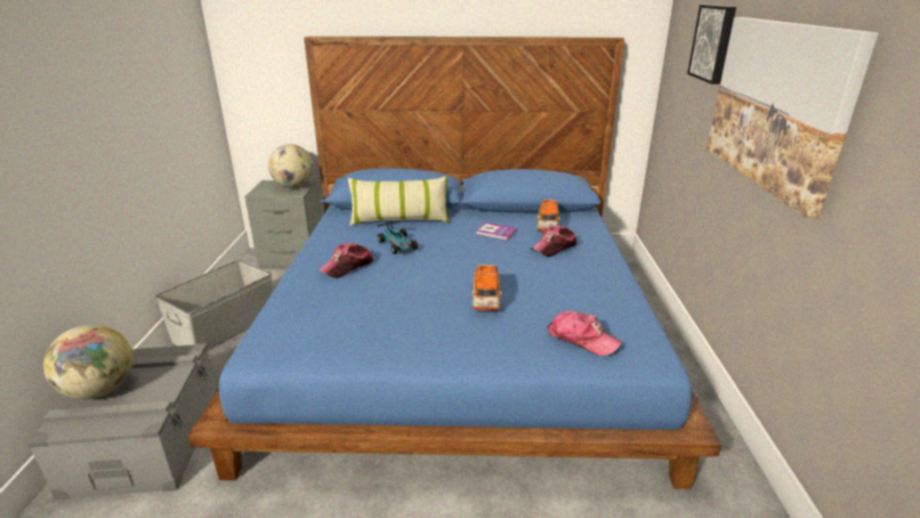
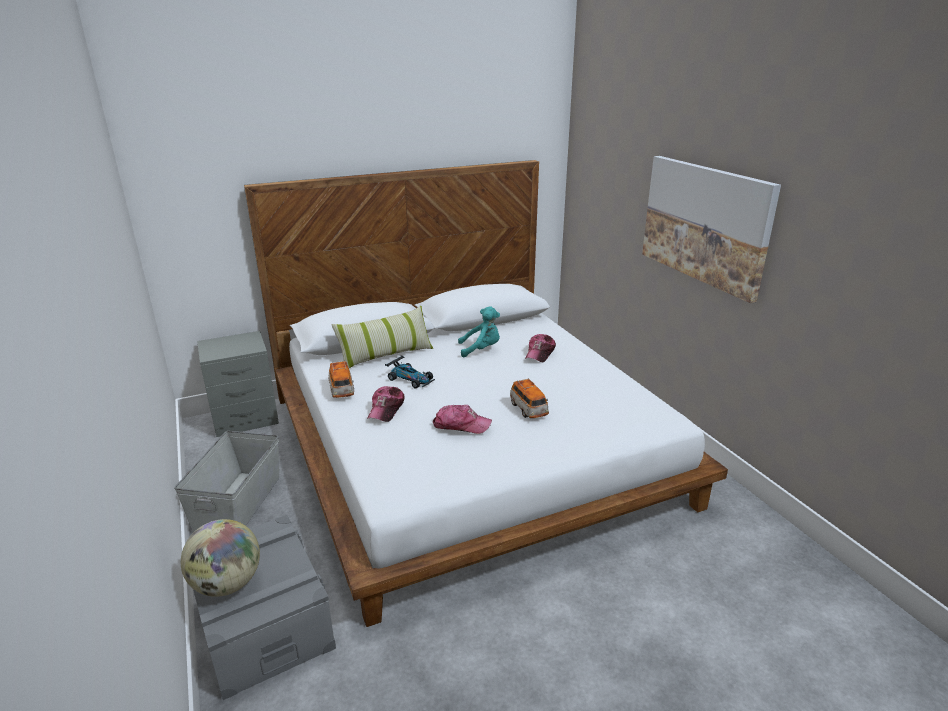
camera: 25 degrees left, 0 degrees up
blue bed [188,36,722,489] -> white bed [244,160,728,627]
globe [268,144,313,188] -> none
book [476,222,517,240] -> turquoise plush toy [458,306,500,357]
toy car [537,199,560,231] -> toy car moved to [329,361,354,398]
cap [548,311,622,356] -> cap moved to [433,405,492,434]
picture [687,5,736,84] -> none

